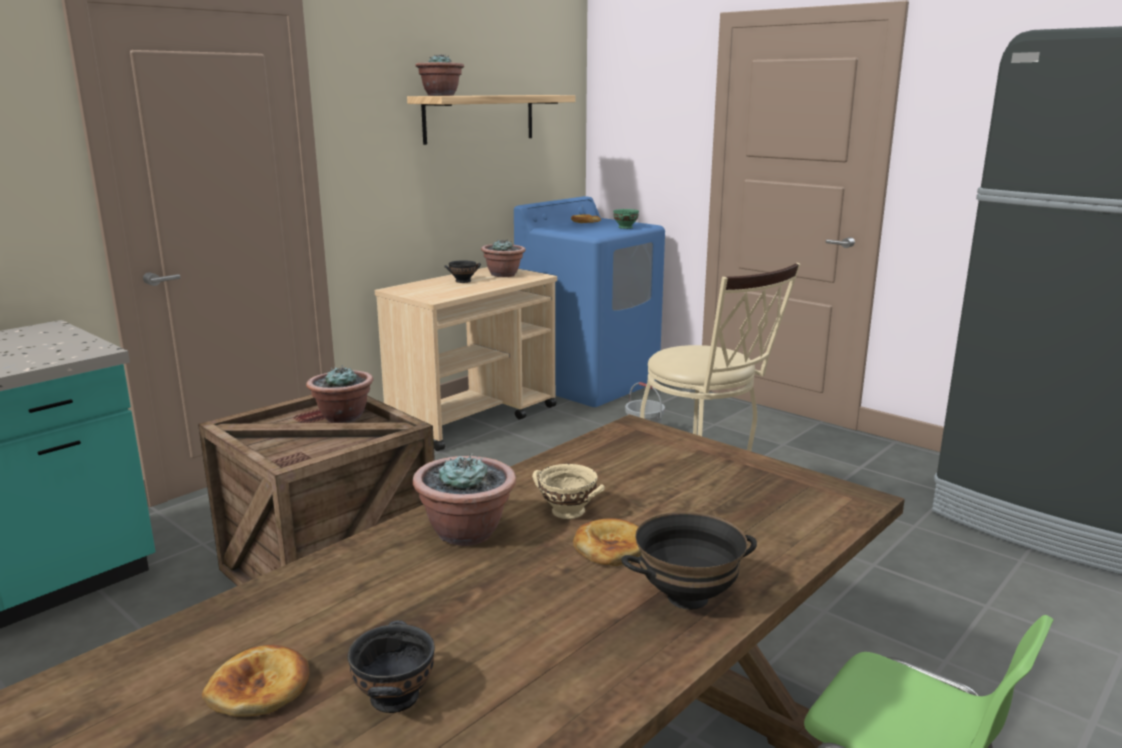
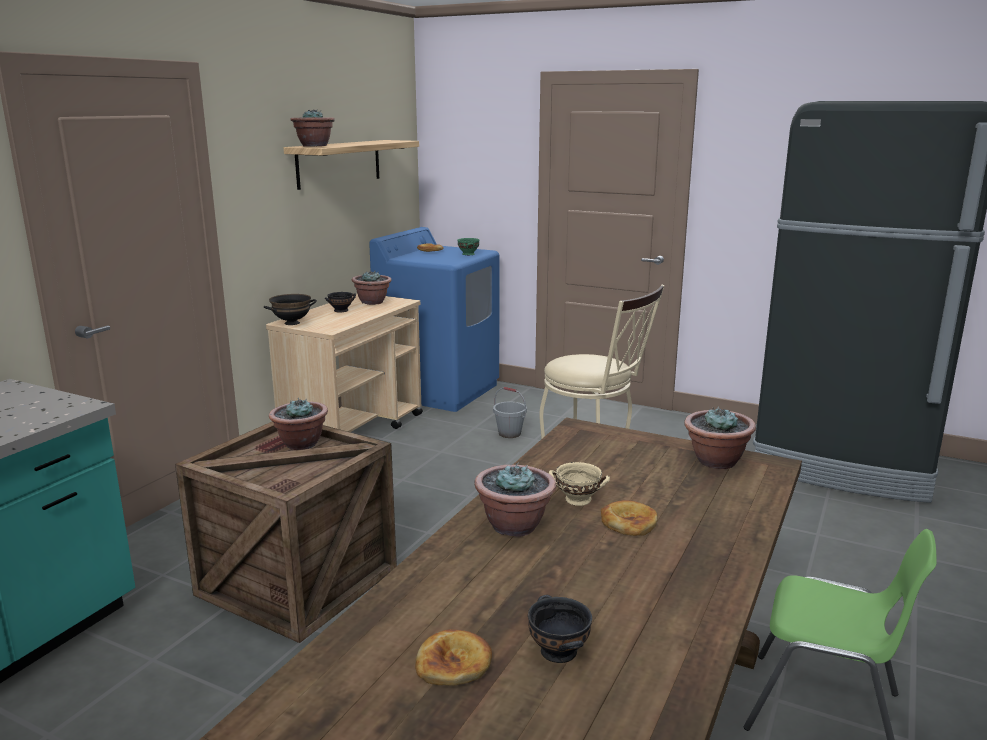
camera: 15 degrees left, 0 degrees up
black bowl [621,512,757,610] -> black bowl moved to [264,294,317,325]
none -> potted plant [684,407,756,469]

